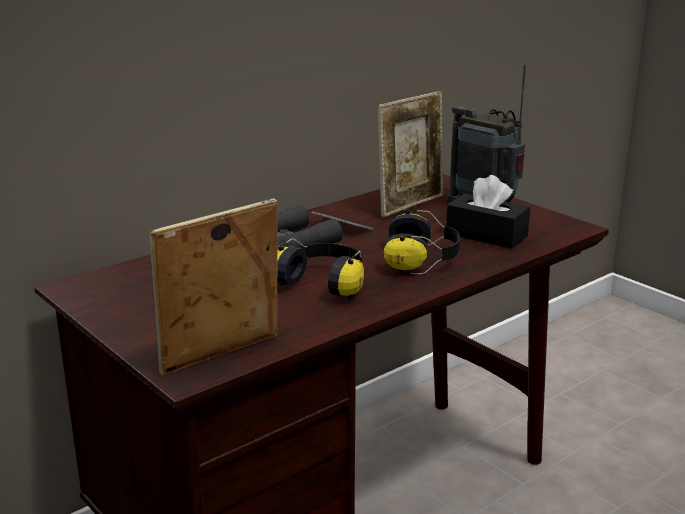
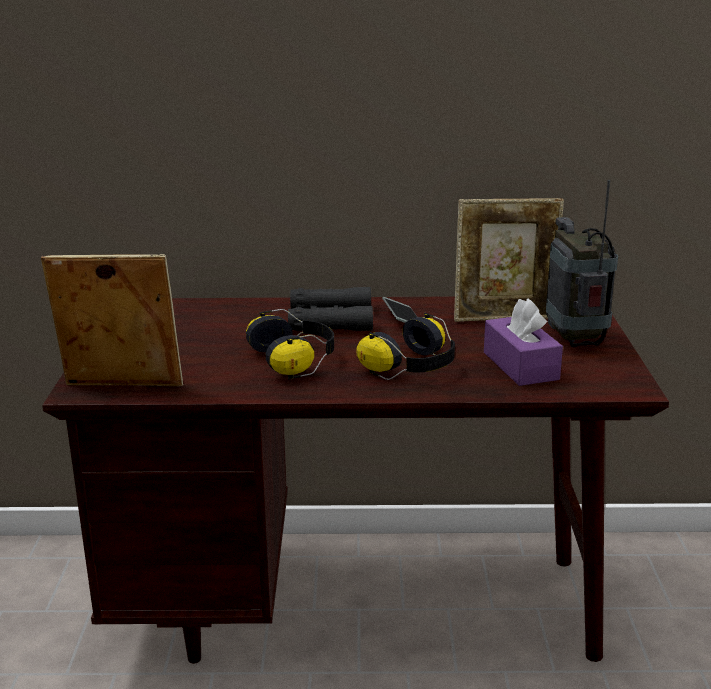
camera: 40 degrees right, 0 degrees up
black tissue box [446,175,530,249] -> purple tissue box [484,298,563,386]

